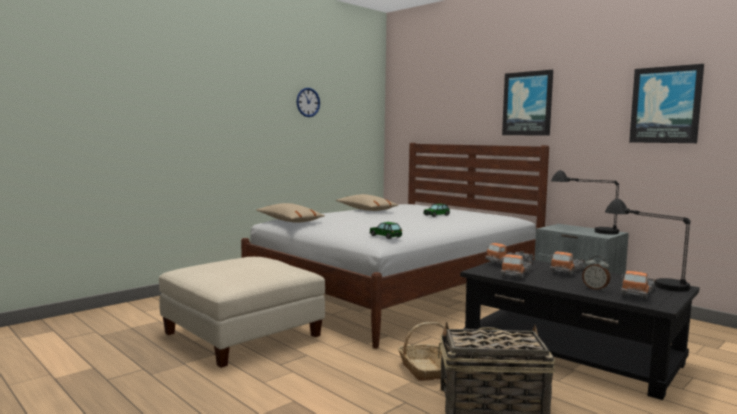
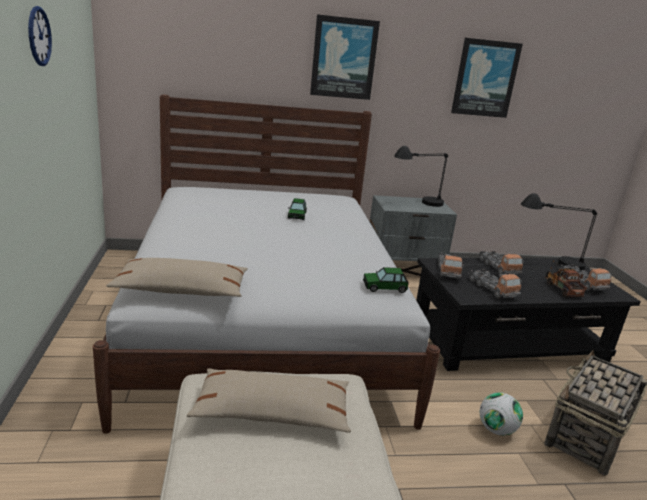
camera: 55 degrees left, 15 degrees up
beige pillow [336,194,398,211] -> beige pillow moved to [187,368,351,433]
basket [398,322,445,381] -> football [480,392,523,435]
alarm clock [582,256,610,291] -> toy truck [545,260,587,297]

